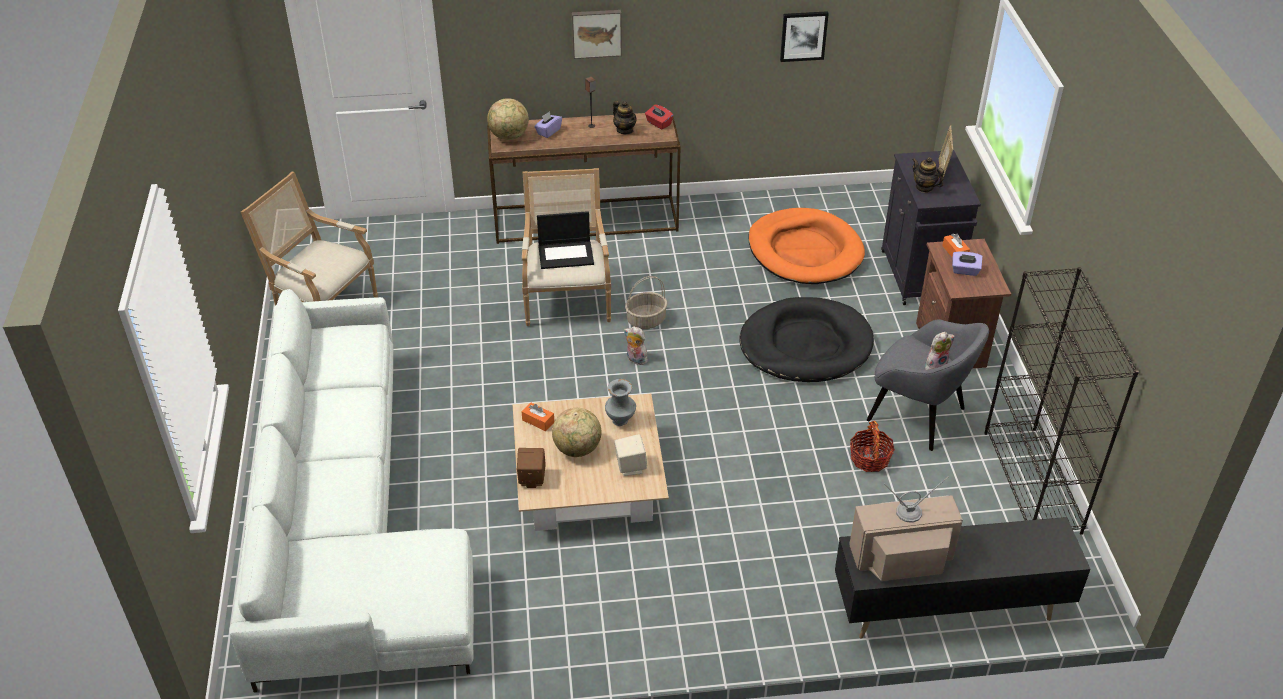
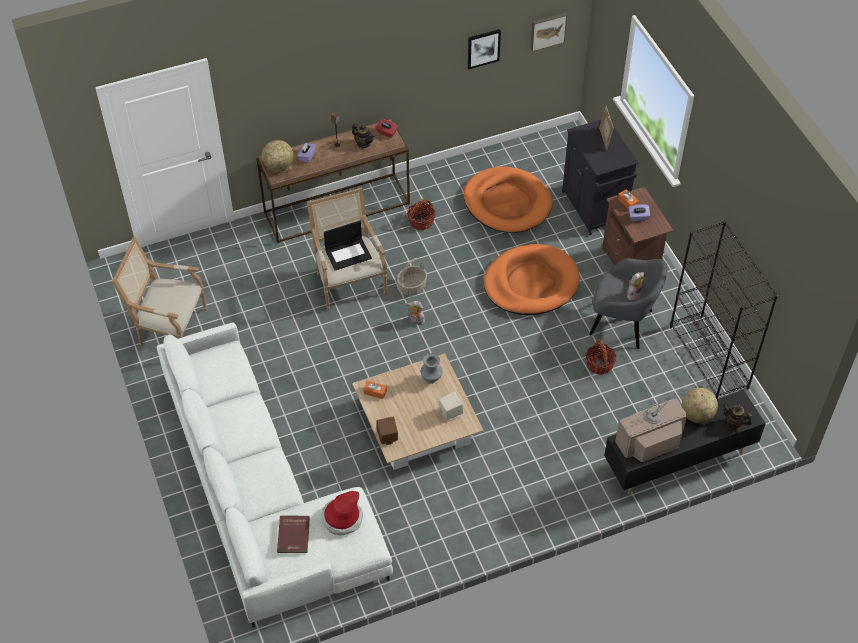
camera: 15 degrees left, 10 degrees up
globe [552,408,602,457] -> globe moved to [682,388,718,423]
picture [572,10,622,59] -> picture moved to [530,13,567,52]
black dog bed [739,297,874,382] -> orange dog bed [484,244,580,315]
teapot [912,157,944,193] -> teapot moved to [723,404,752,429]
none -> red book [277,516,310,553]
none -> hat [322,491,363,536]
none -> basket [407,199,436,230]

